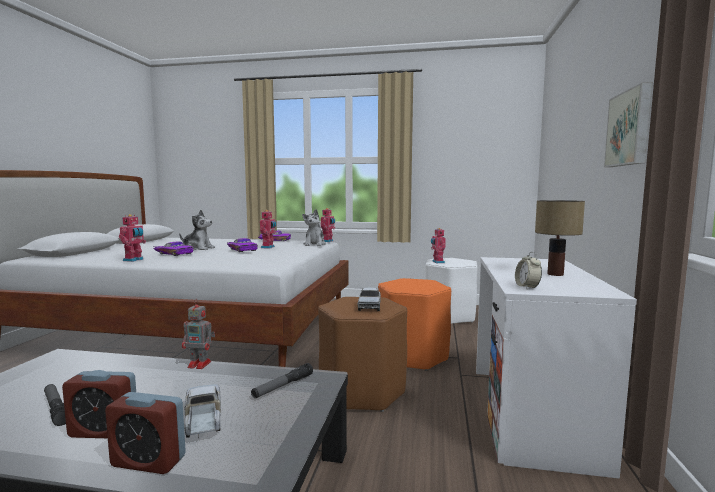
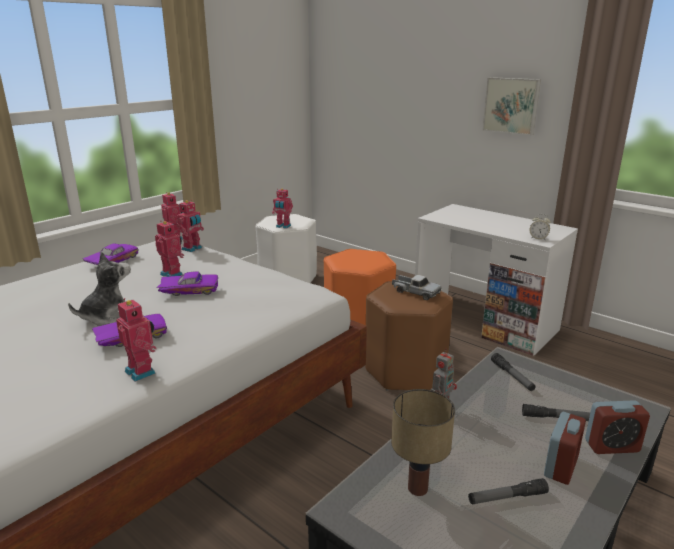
camera: 60 degrees left, 15 degrees up
alarm clock [105,392,186,474] -> alarm clock turned 45 degrees clockwise [585,400,650,454]
toy truck [184,384,221,438] -> flashlight [522,404,590,421]
plush toy [302,209,326,246] -> toy robot [177,200,204,252]
table lamp [535,200,585,276] -> table lamp moved to [391,389,455,496]

